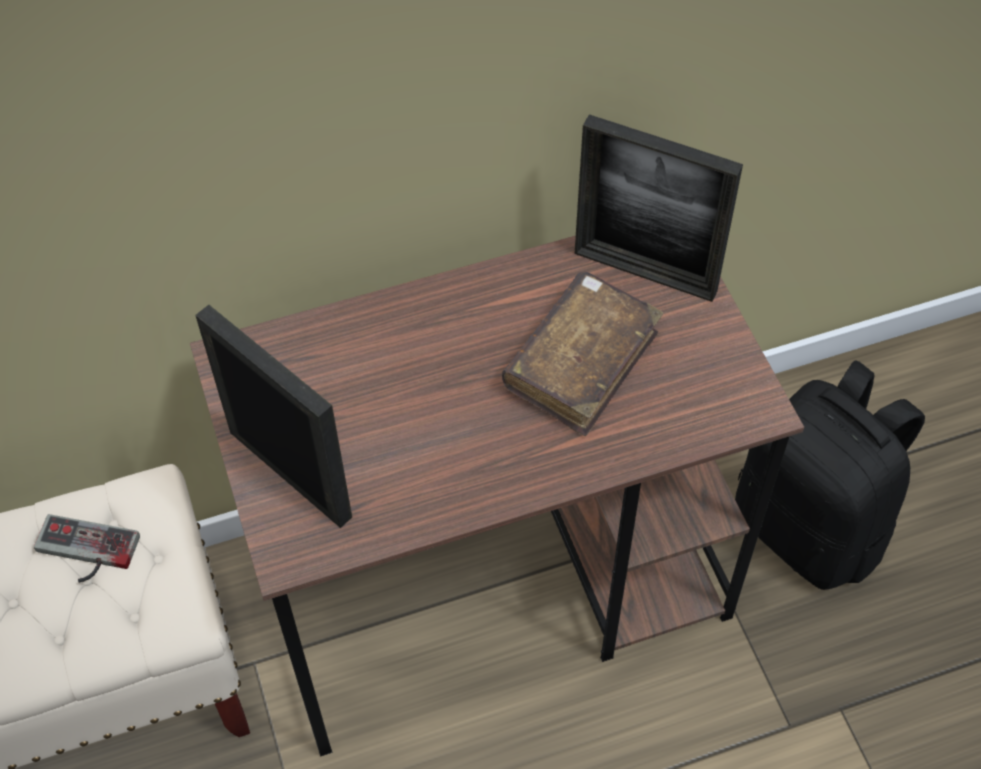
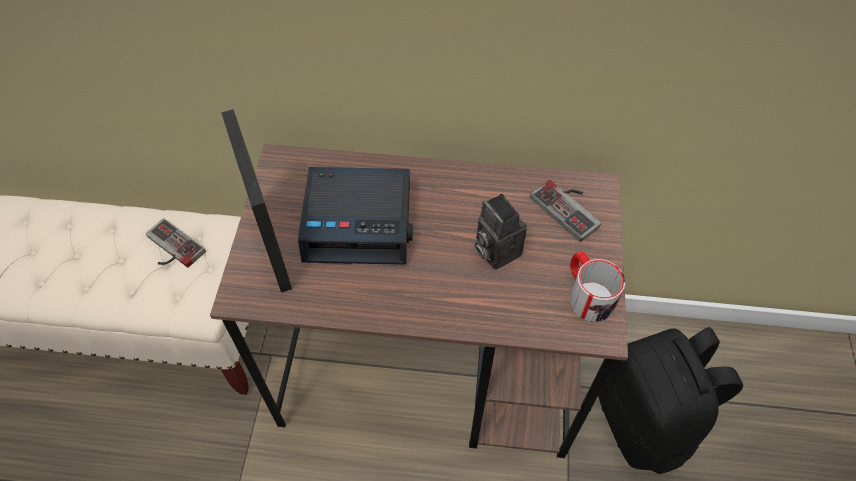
camera: 25 degrees right, 0 degrees up
brown book [502,272,663,436] -> camera [474,194,527,270]
picture frame [574,114,743,302] -> game controller [530,180,601,242]
none -> alarm clock [298,167,413,265]
none -> mug [570,251,625,322]

